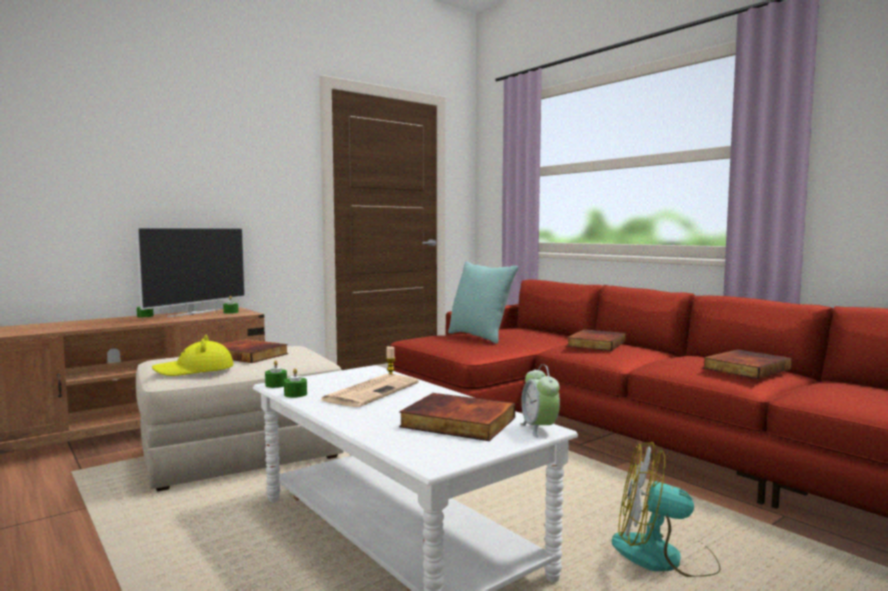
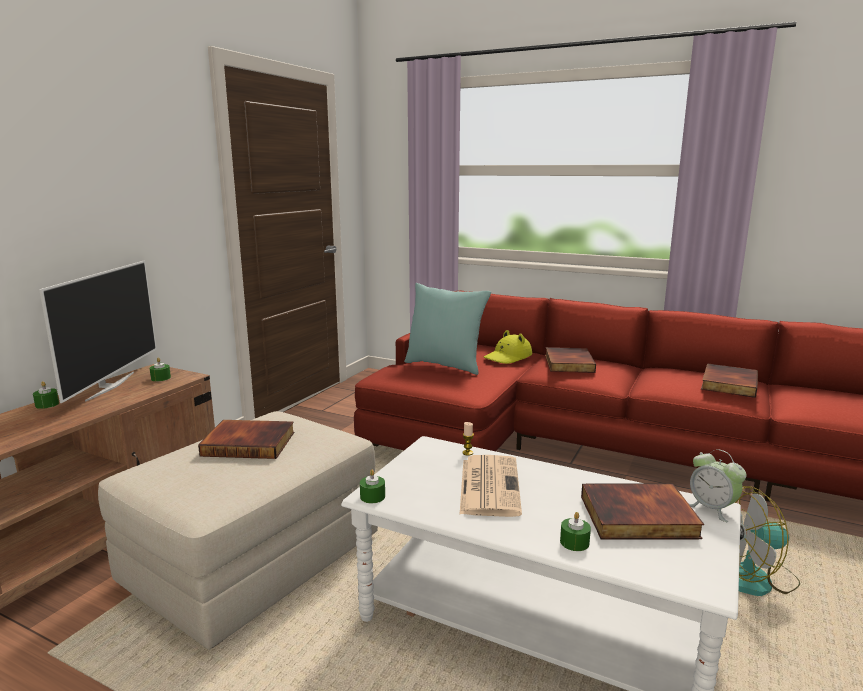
camera: 25 degrees left, 10 degrees up
yellow hat [152,335,234,376] -> yellow hat moved to [484,330,532,364]
green candle [284,368,307,398] -> green candle moved to [560,512,591,551]

